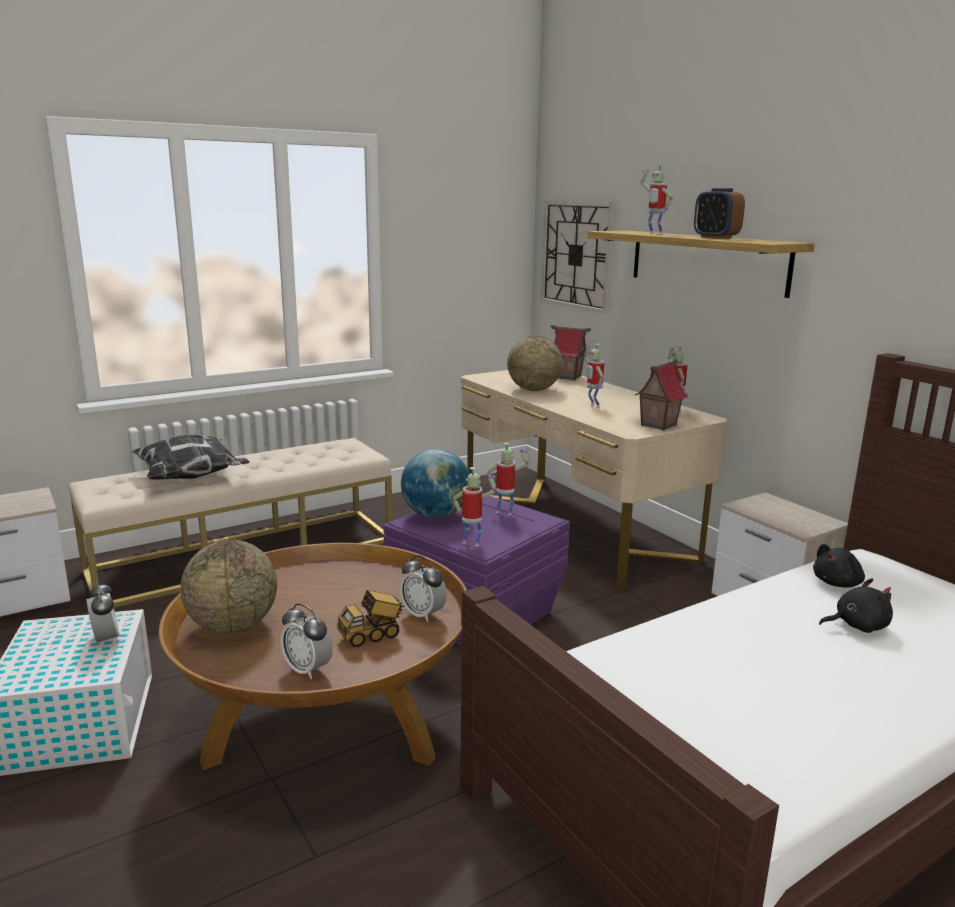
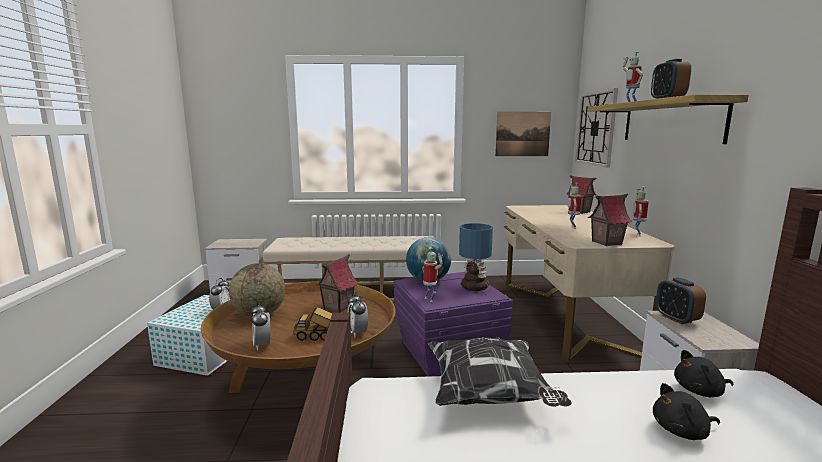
camera: 30 degrees right, 5 degrees down
pillow [132,435,250,480] -> pillow moved to [428,337,572,407]
toy robot [487,443,529,515] -> table lamp [459,223,493,291]
globe [507,335,563,391] -> none
black plush toy [819,578,893,633] -> black plush toy turned 150 degrees clockwise [653,383,720,440]
none -> toy house [316,254,359,313]
none -> picture [495,112,551,156]
none -> alarm clock [656,277,706,324]

